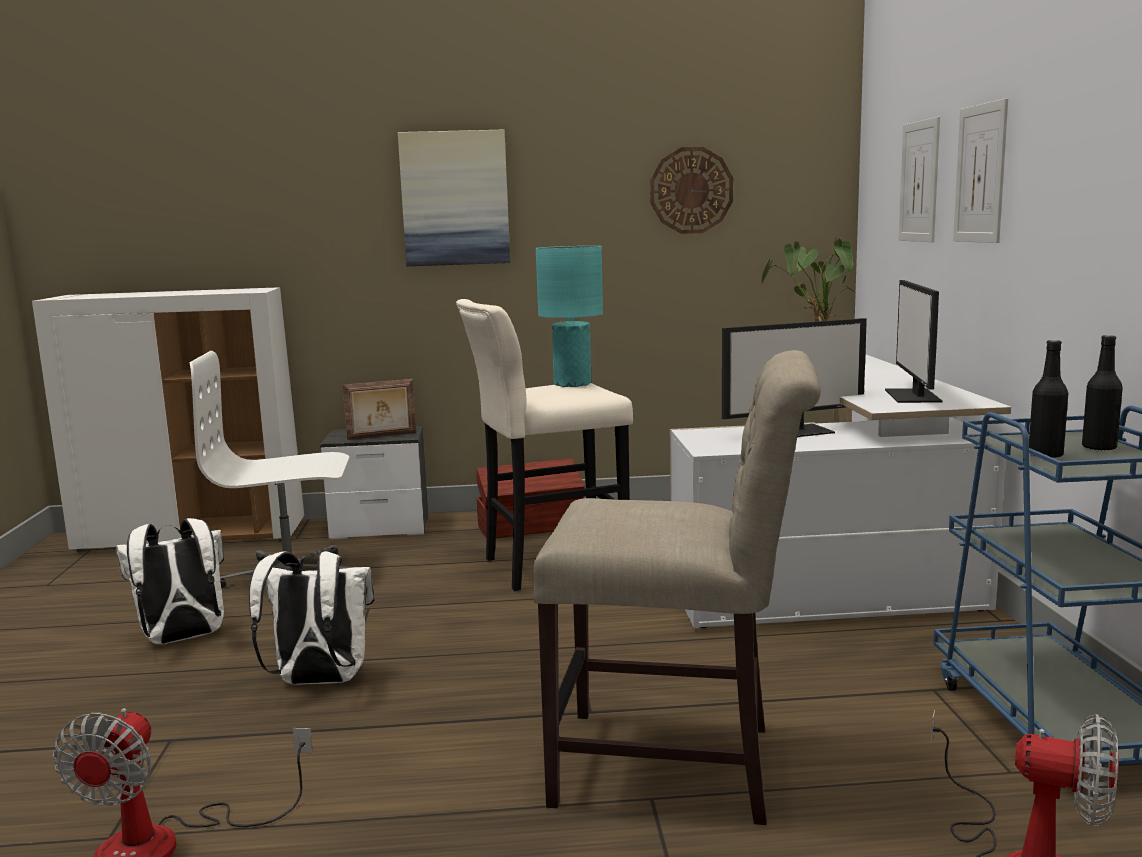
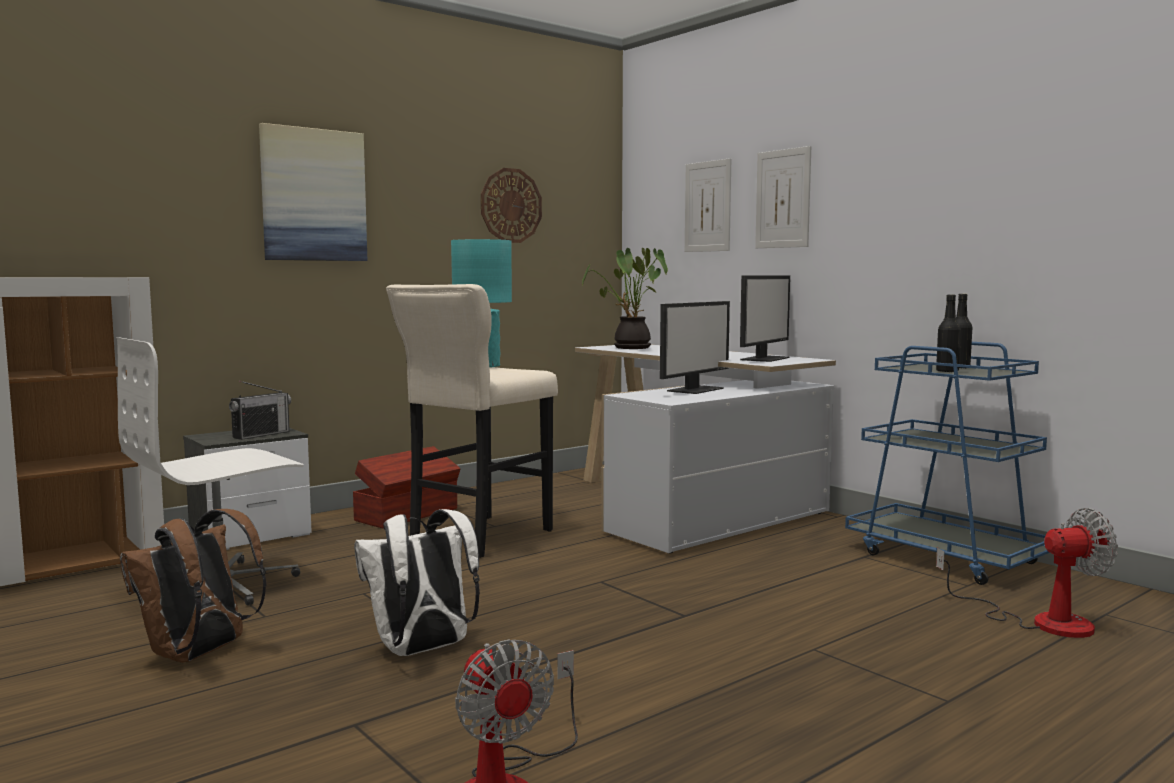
camera: 35 degrees left, 5 degrees down
white backpack [116,518,224,645] -> brown backpack [120,509,267,663]
picture frame [343,379,416,440] -> radio [229,381,291,440]
beige chair [533,350,821,825] -> none
monitor [885,280,943,403] -> monitor turned 120 degrees counterclockwise [740,276,790,362]

